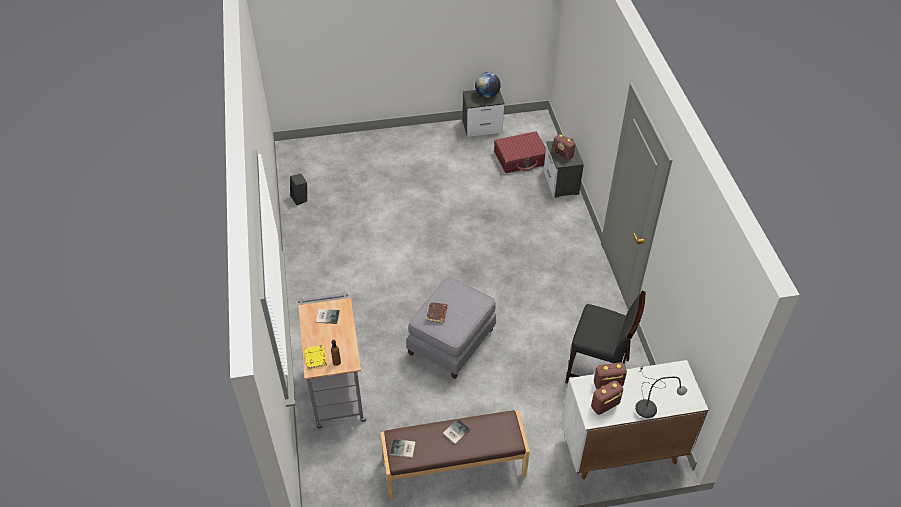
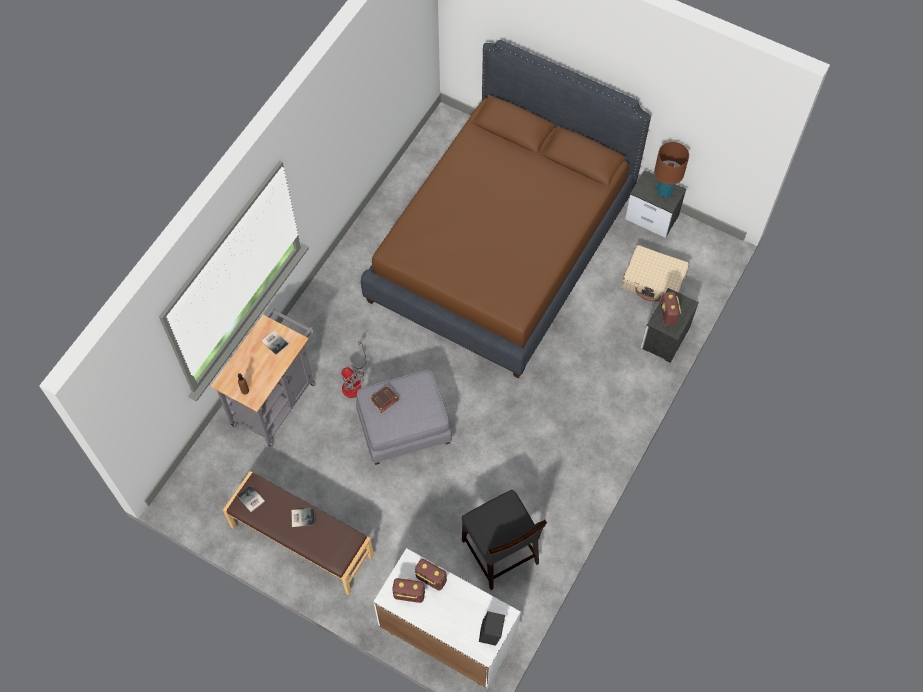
camera: 40 degrees right, 15 degrees up
black speaker [290,174,307,205] -> black speaker moved to [479,611,505,646]
yellow book [304,345,327,370] -> none
globe [475,72,501,98] -> brown table lamp [654,142,689,197]
red suitcase [494,131,546,173] -> beige suitcase [622,245,690,302]
grey table lamp [635,367,687,418] -> none
none -> fan [341,339,367,398]
none -> brown bed [361,40,651,379]

